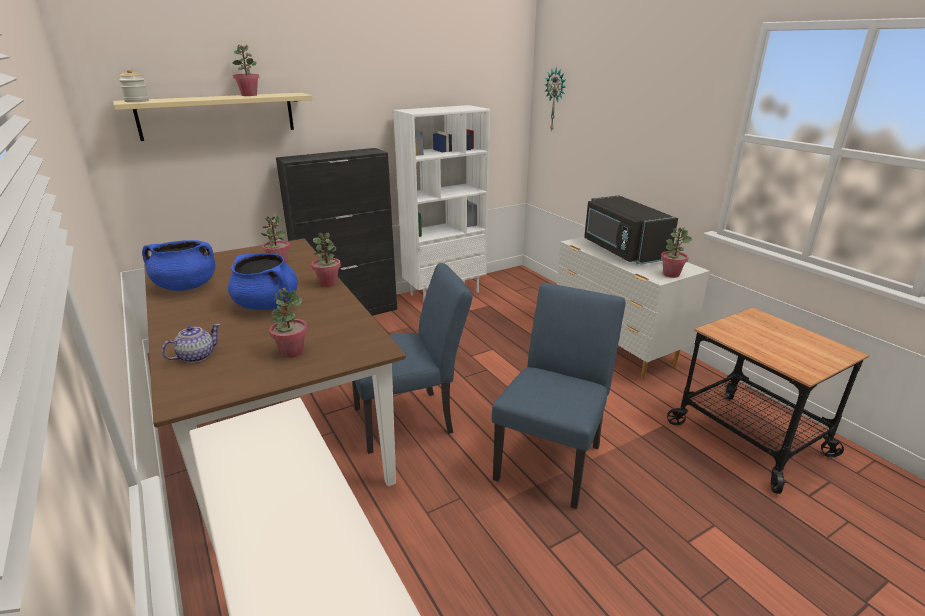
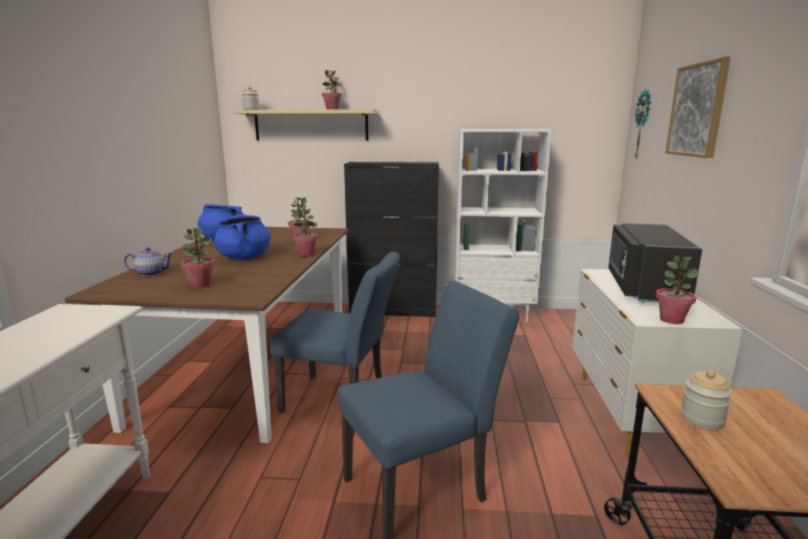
camera: 35 degrees right, 10 degrees down
none -> picture [666,57,731,158]
none -> jar [681,370,732,429]

